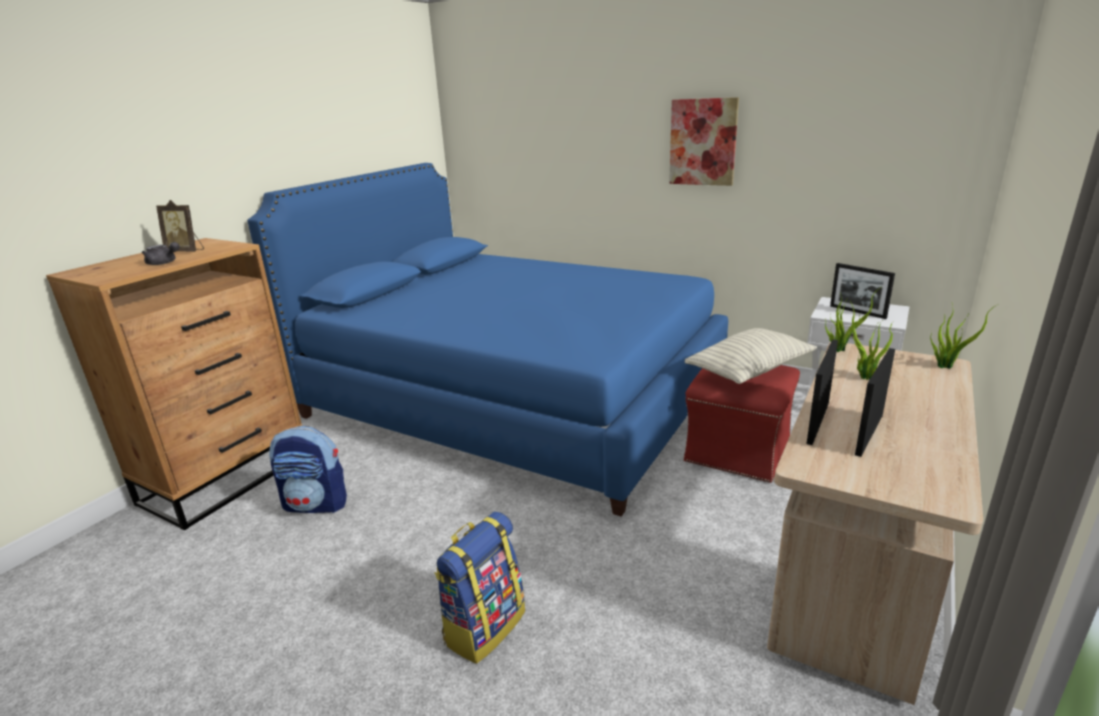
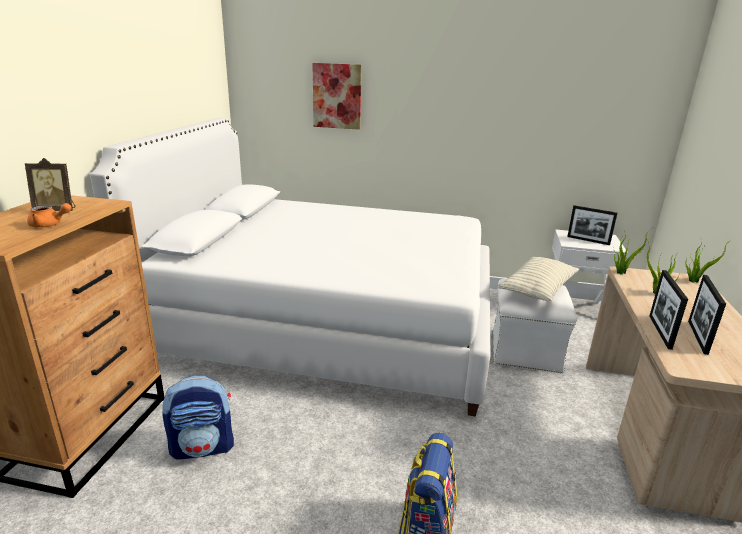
camera: 20 degrees left, 0 degrees up
grey teapot [142,242,179,265] -> orange teapot [27,203,72,228]
blue bed [247,163,728,517] -> white bed [90,118,490,417]
picture [669,97,739,186] -> picture moved to [312,63,362,130]
red ottoman [684,365,800,483] -> white ottoman [493,279,577,373]

